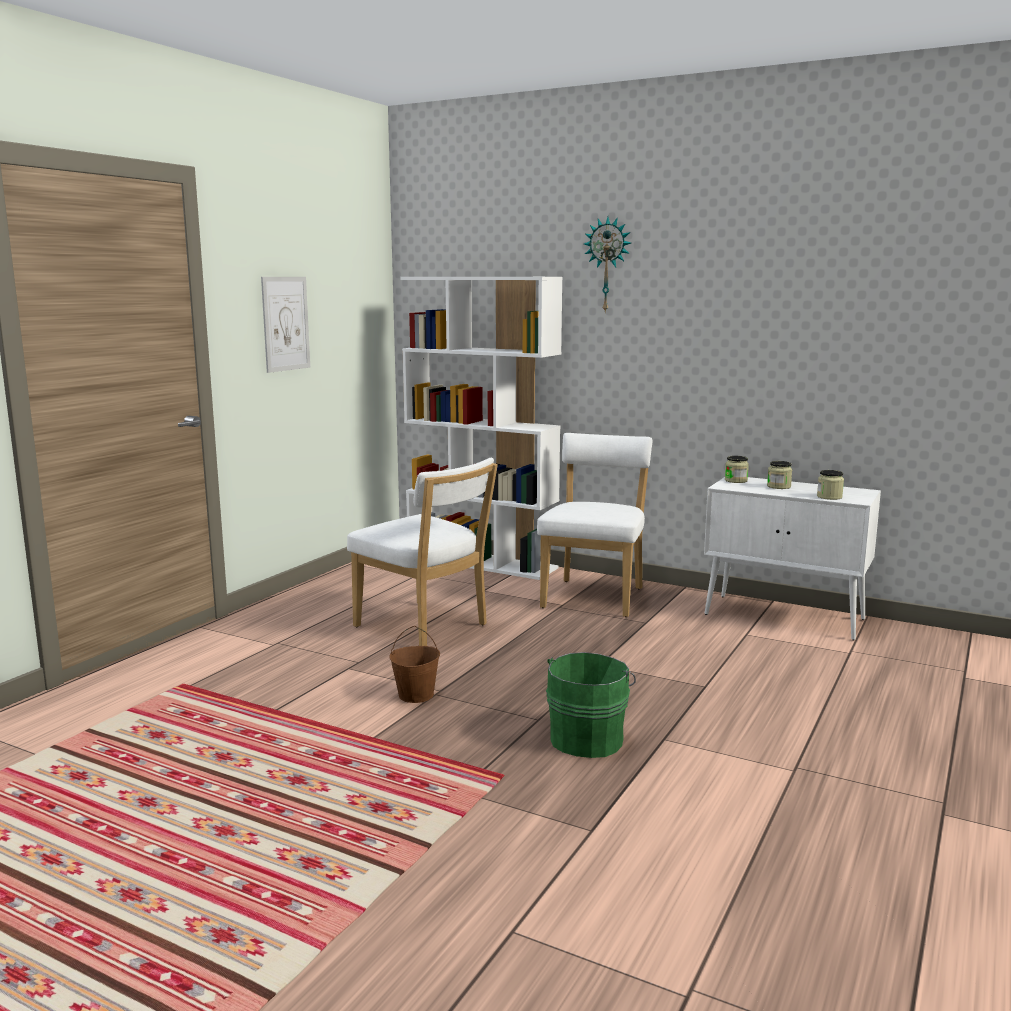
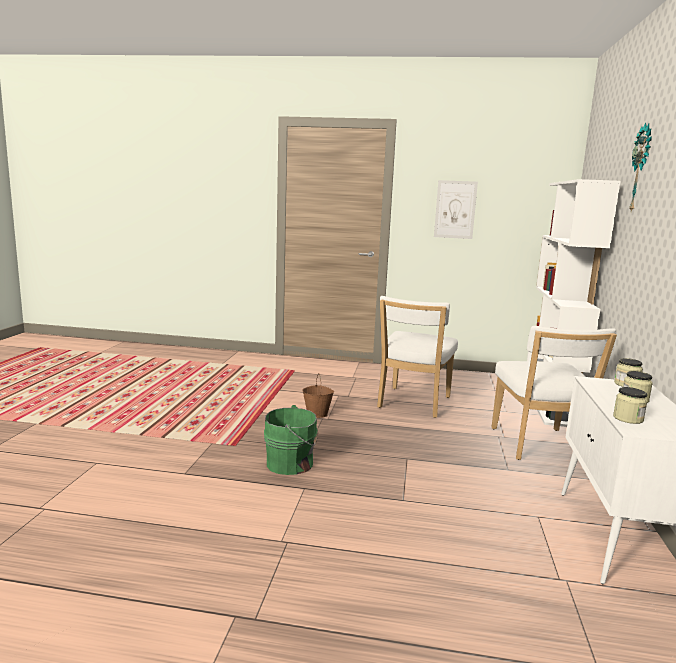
camera: 70 degrees right, 0 degrees up
white chair [537,433,652,617] -> white chair turned 90 degrees clockwise [492,326,617,460]

